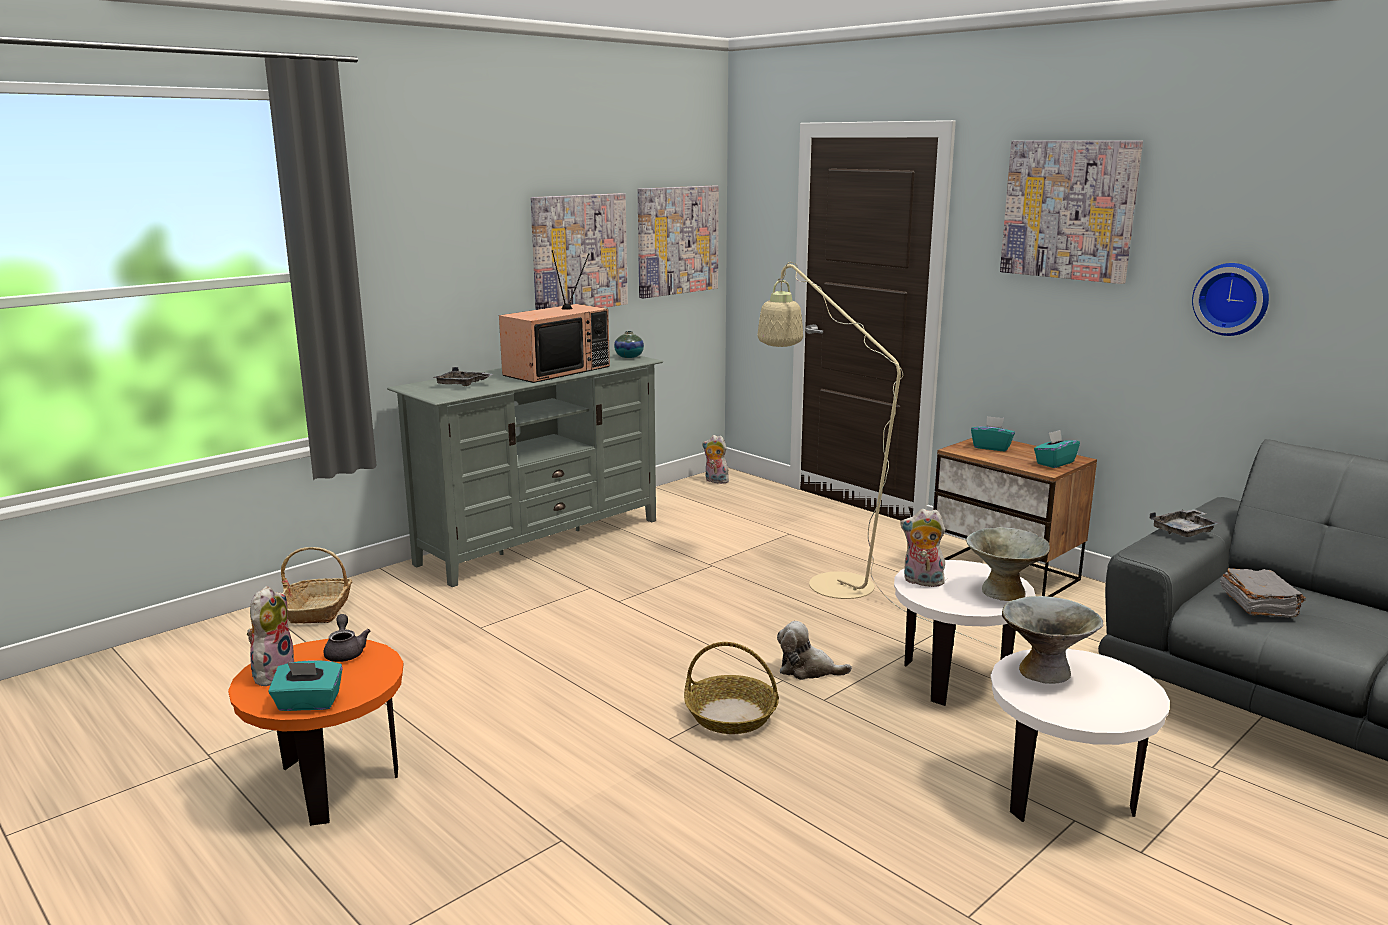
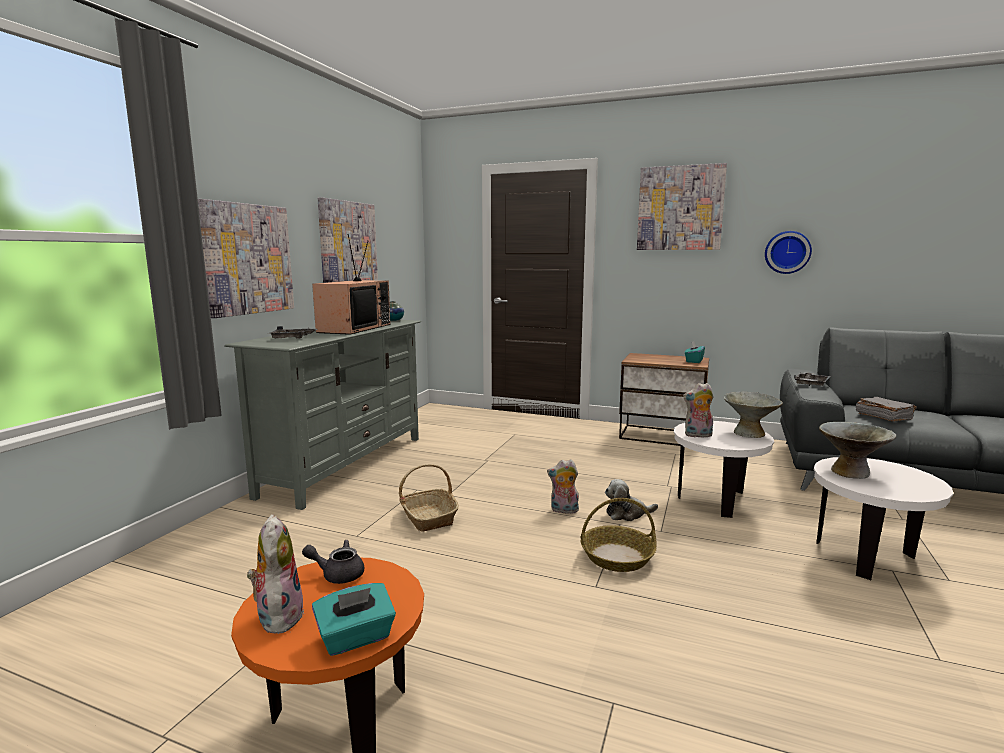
camera: 25 degrees left, 5 degrees down
basket [281,547,352,624] -> basket moved to [399,464,459,532]
grey teapot [324,614,370,662] -> grey teapot turned 45 degrees counterclockwise [302,540,364,584]
picture [638,185,719,298] -> picture moved to [198,199,294,318]
plush toy [702,435,729,484] -> plush toy moved to [547,459,579,514]
beige floor lamp [758,262,997,648] -> none
turquoise tissue box [971,416,1015,451] -> none

